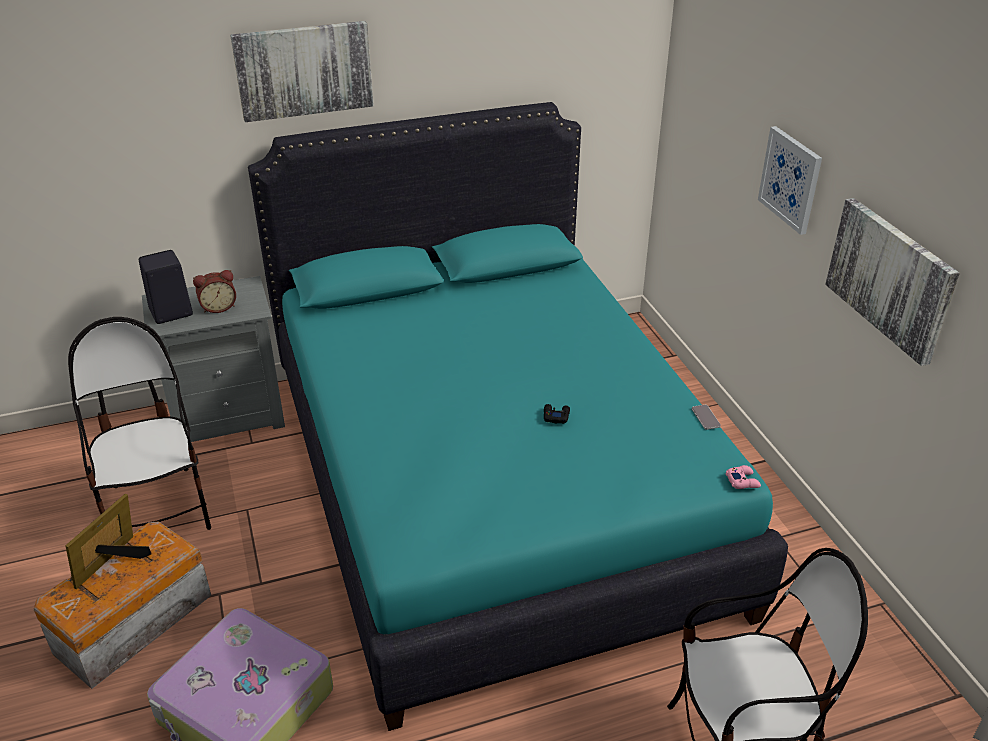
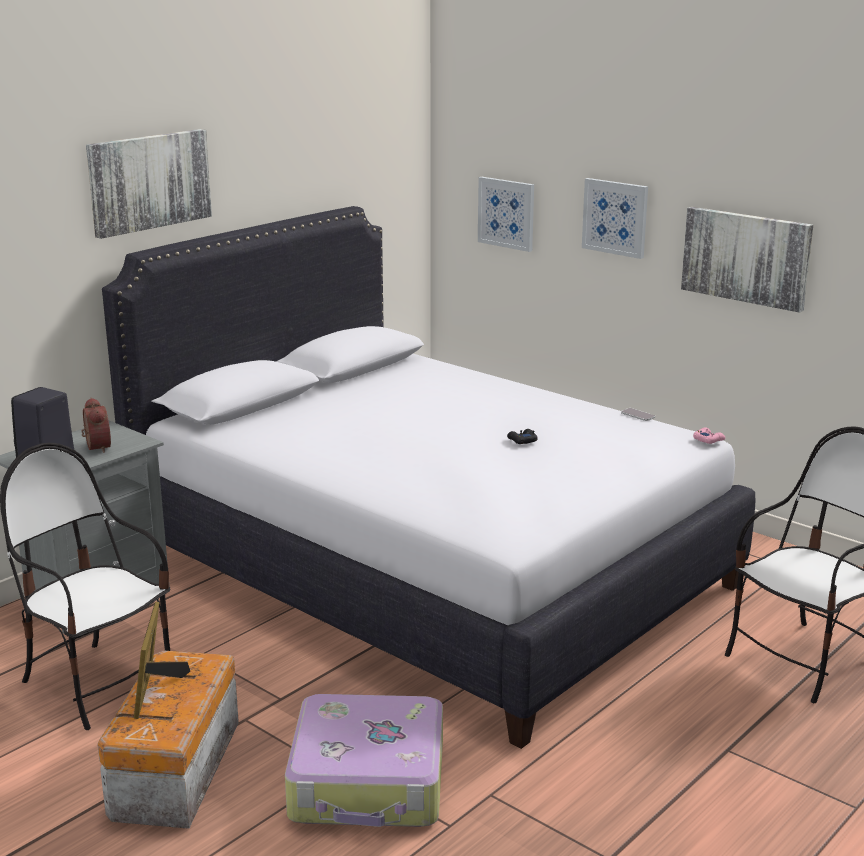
camera: 30 degrees left, 15 degrees down
alarm clock [193,270,236,313] -> alarm clock turned 60 degrees counterclockwise [81,398,111,453]
turquoise bed [248,102,788,731] -> white bed [102,206,756,749]
none -> picture [478,177,534,252]

